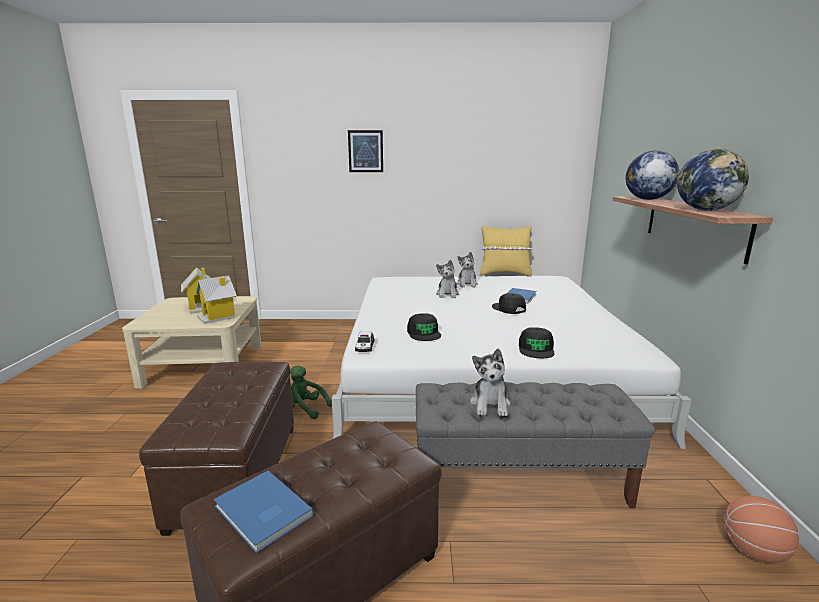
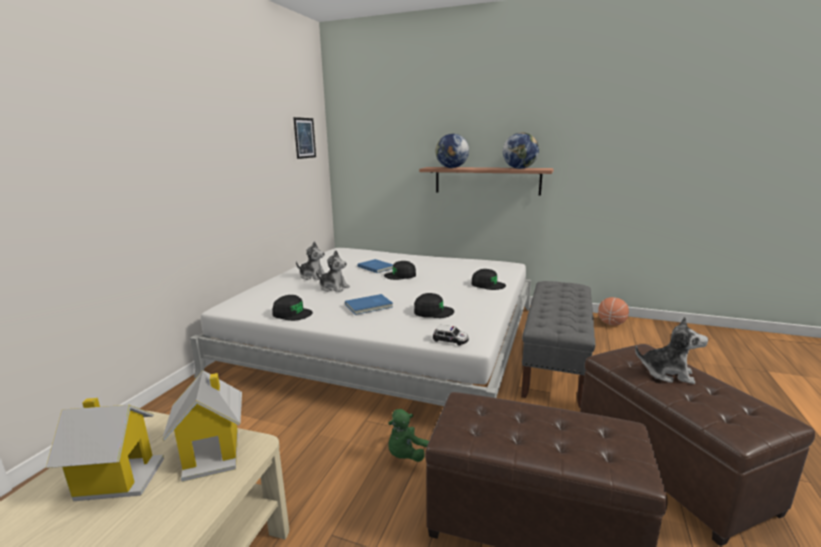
camera: 70 degrees left, 0 degrees up
blue book [214,471,314,553] -> blue book moved to [345,294,393,315]
picture [348,130,383,172] -> picture moved to [293,117,316,159]
plush toy [470,348,511,416] -> plush toy moved to [635,317,708,384]
yellow pillow [480,225,533,277] -> none
none -> black cap [272,295,313,321]

